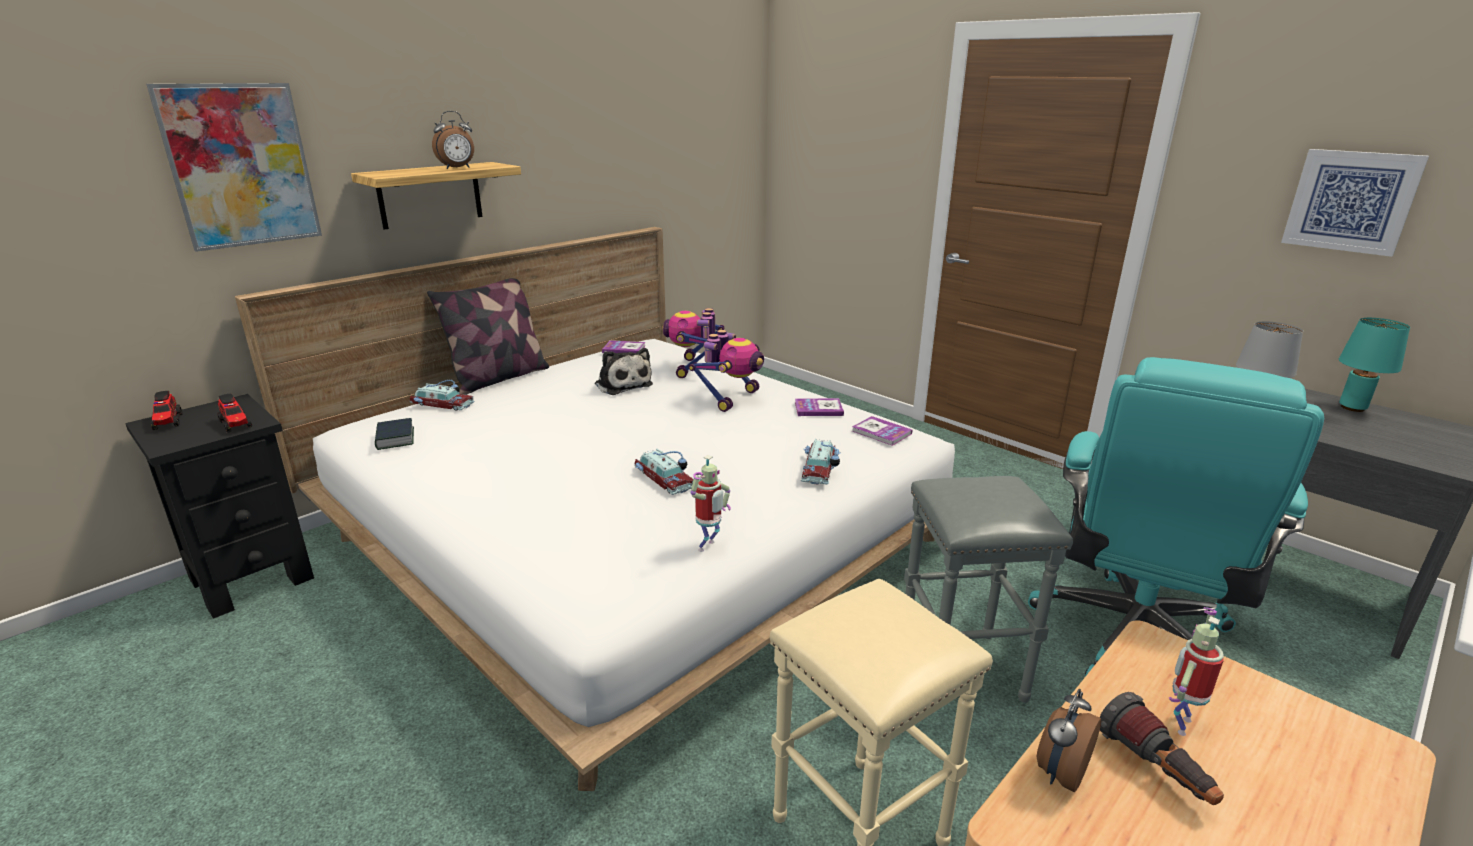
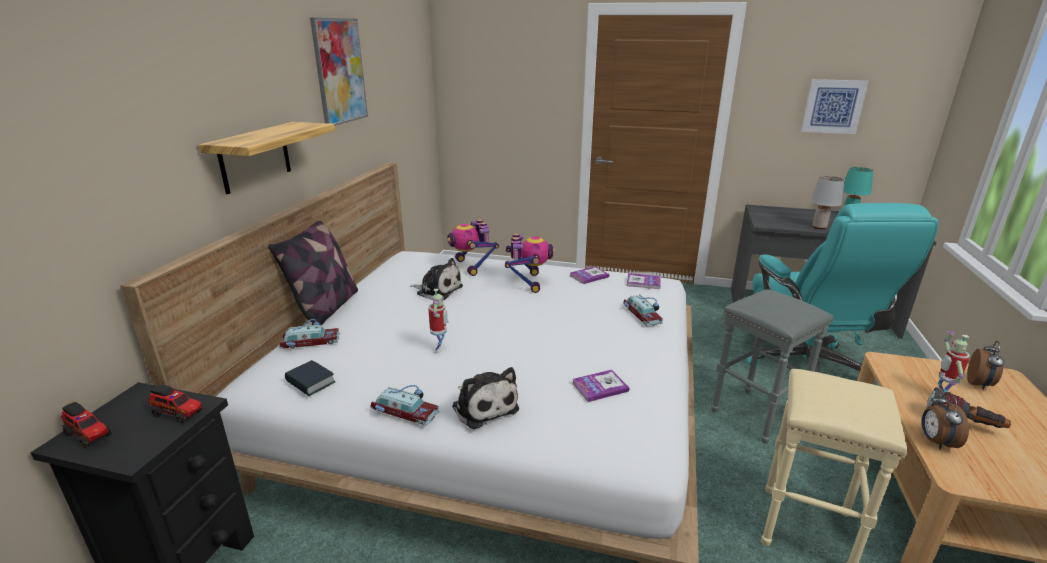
camera: 30 degrees left, 0 degrees up
picture [146,83,322,252] -> picture moved to [310,17,368,126]
alarm clock [432,111,474,169] -> alarm clock moved to [967,341,1004,390]
book [602,340,645,353] -> book moved to [572,369,630,402]
toy car [635,449,693,495] -> toy car moved to [370,385,439,425]
toy robot [691,455,731,552] -> toy robot moved to [428,289,449,353]
none -> plush toy [452,367,519,429]

